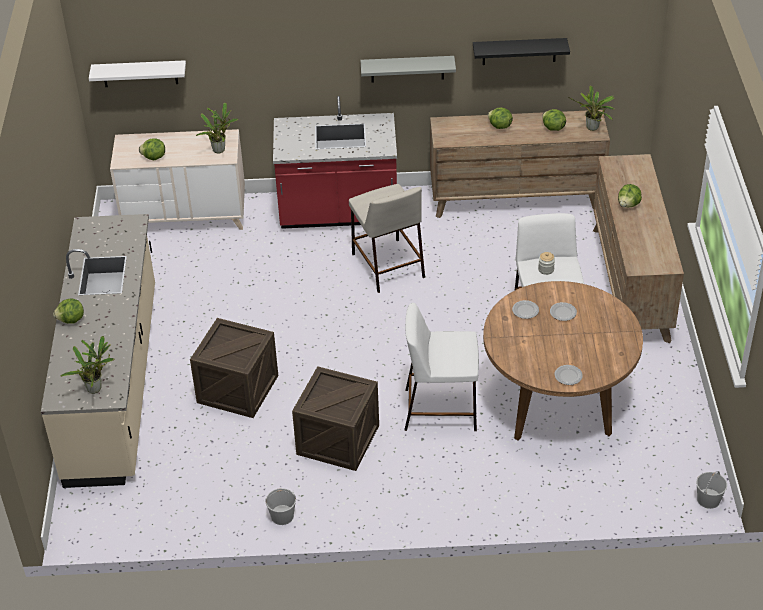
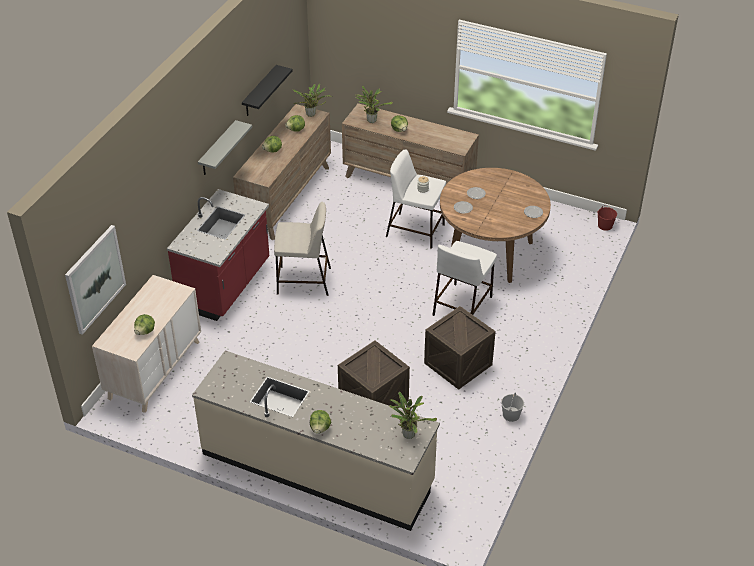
camera: 65 degrees left, 0 degrees up
white shelf [89,60,186,87] -> picture [65,225,126,335]
potted plant [196,102,238,153] -> potted plant moved to [355,86,393,123]
white bucket [696,471,727,509] -> red bucket [598,205,617,231]

